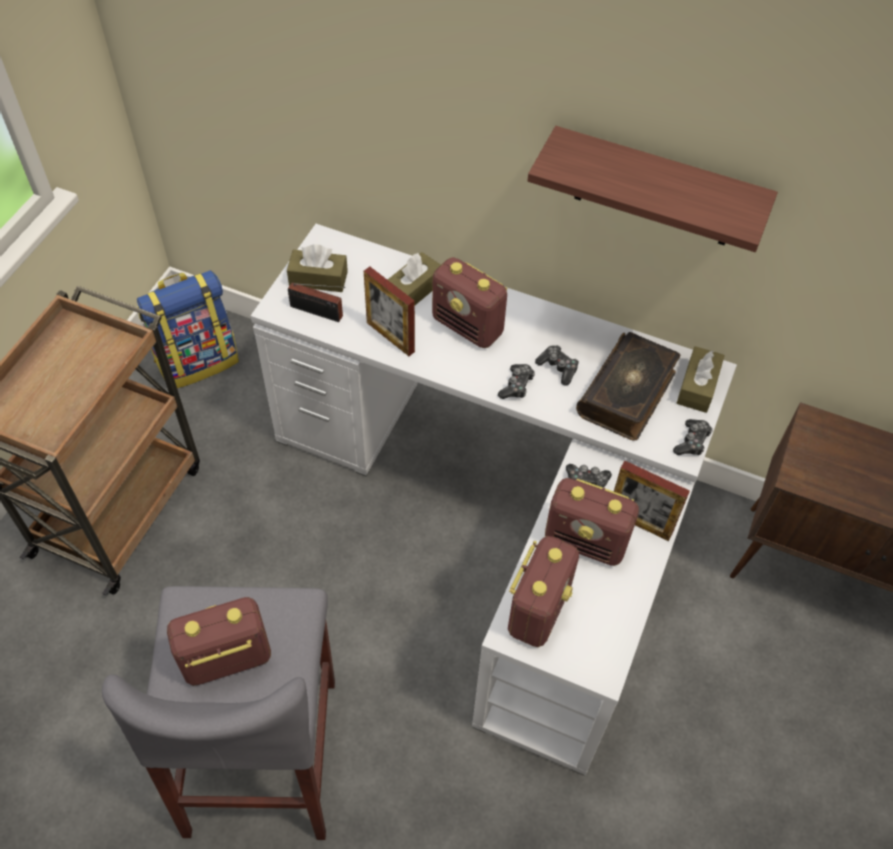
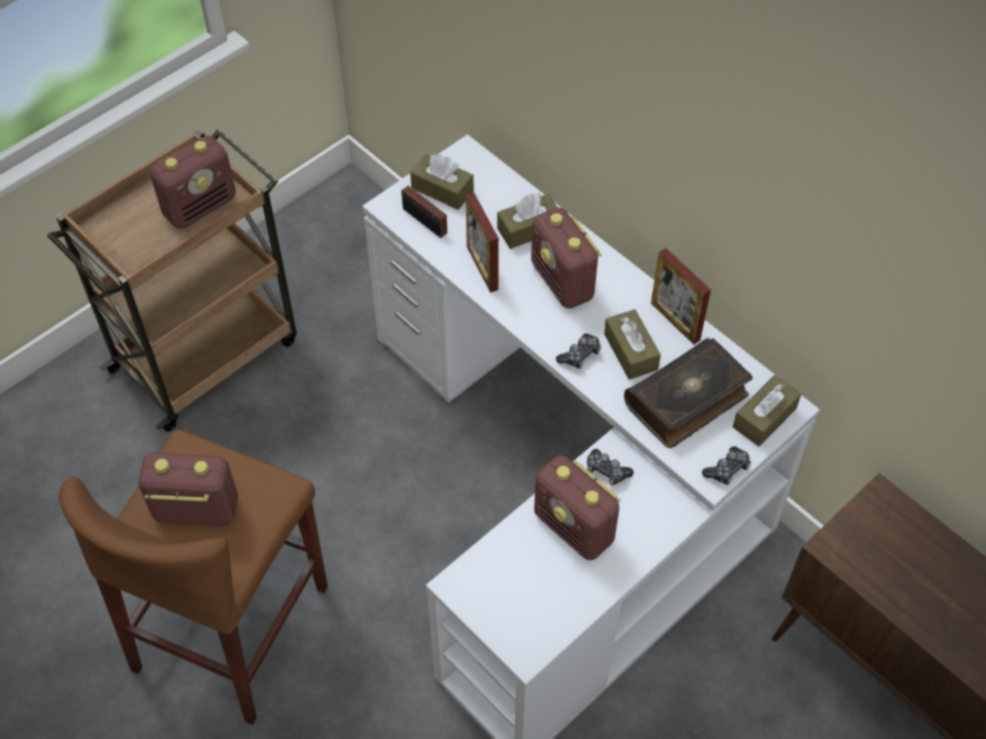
camera: 25 degrees right, 0 degrees up
grey stool [102,586,335,840] -> brown stool [59,430,328,725]
backpack [137,270,239,388] -> none
radio [508,536,579,647] -> radio moved to [150,136,236,229]
shelf [527,126,778,252] -> none
game controller [535,345,579,386] -> brown tissue box [604,309,661,380]
picture frame [614,461,690,541] -> picture frame moved to [651,248,711,345]

